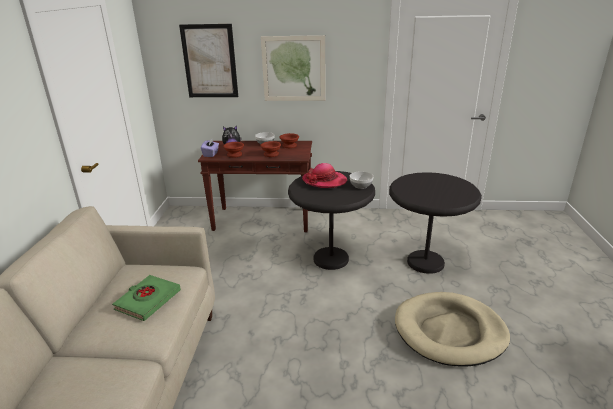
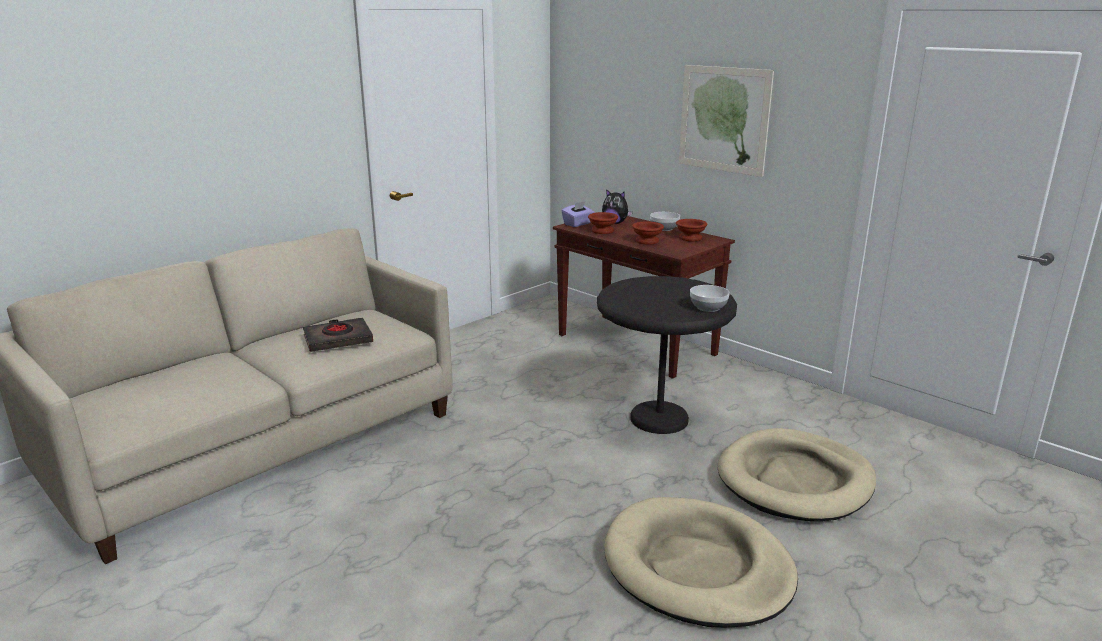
camera: 40 degrees right, 5 degrees down
green book [112,275,181,321] -> black book [303,317,373,352]
picture [179,24,238,97] -> none
hat [302,163,347,188] -> none
black side table [389,172,482,274] -> beige dog bed [718,428,876,521]

